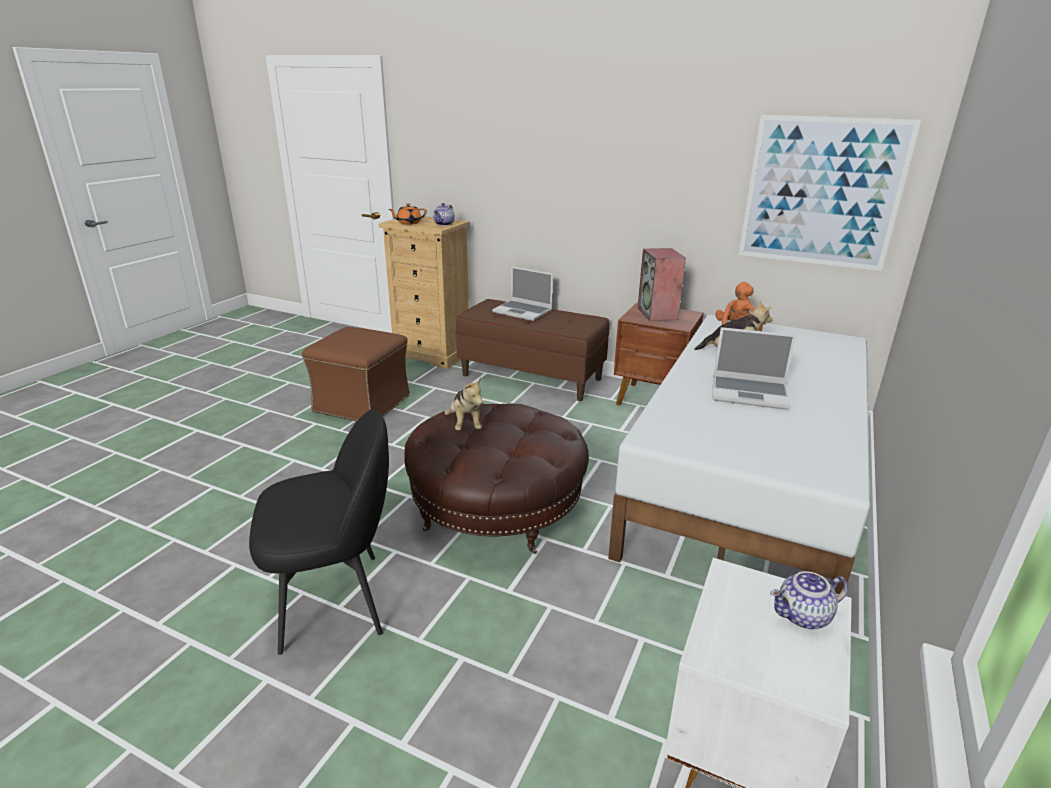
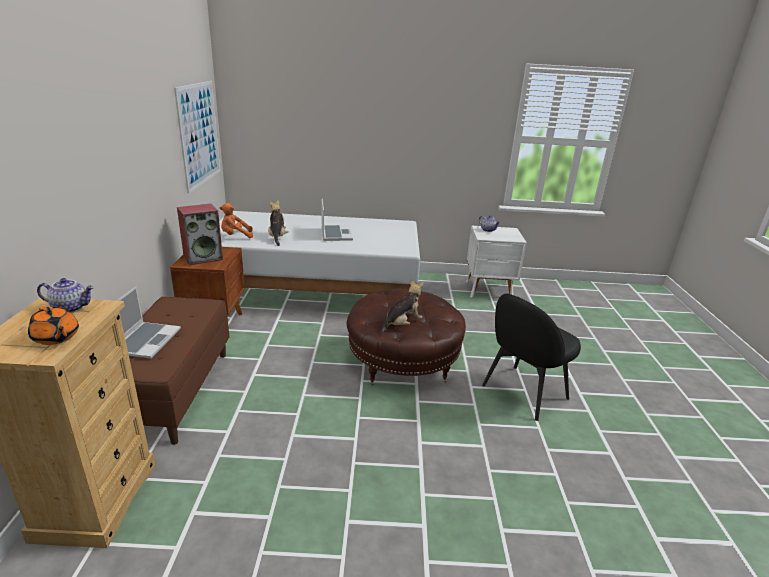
camera: 115 degrees left, 0 degrees up
black chair [249,409,389,655] -> black chair turned 90 degrees counterclockwise [482,294,581,421]
brown ottoman [302,327,410,421] -> none

